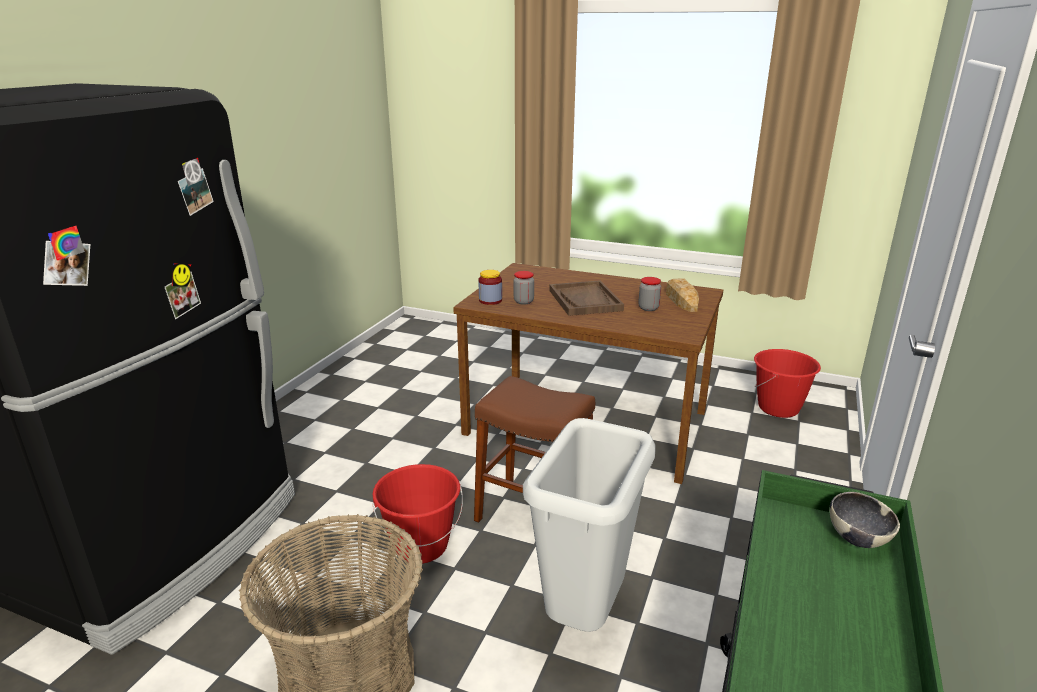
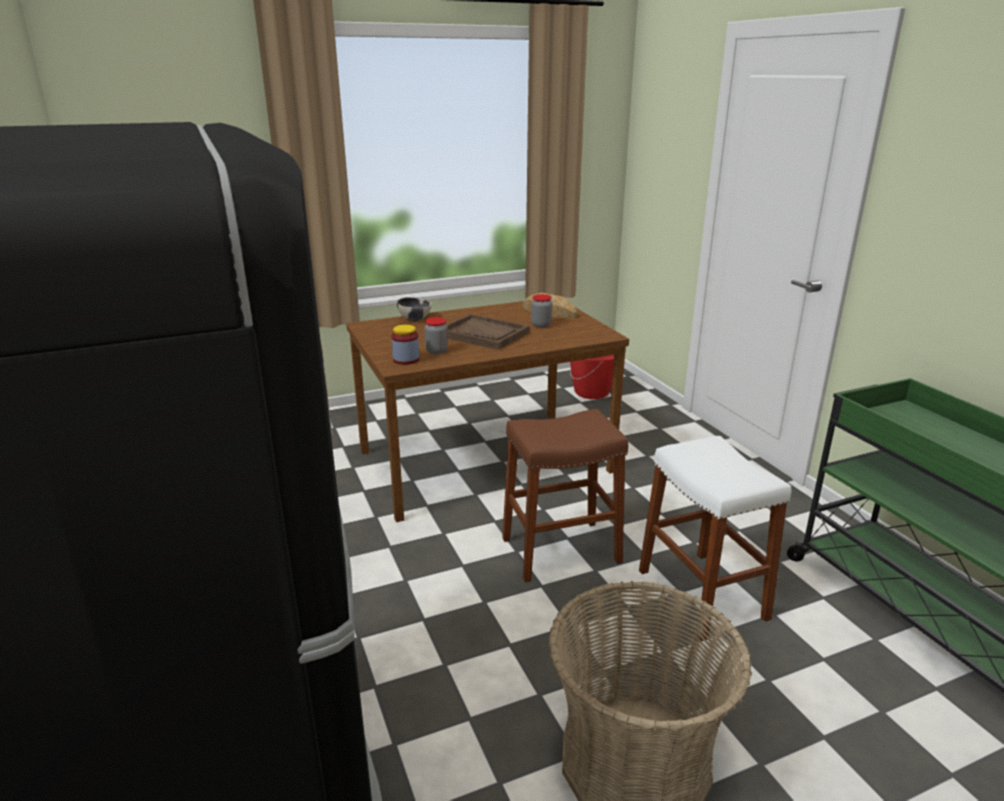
camera: 45 degrees left, 0 degrees up
red bucket [372,464,463,564] -> none
grey trash can [523,418,656,632] -> white stool [639,436,791,641]
bowl [829,492,900,548] -> bowl moved to [397,297,432,321]

